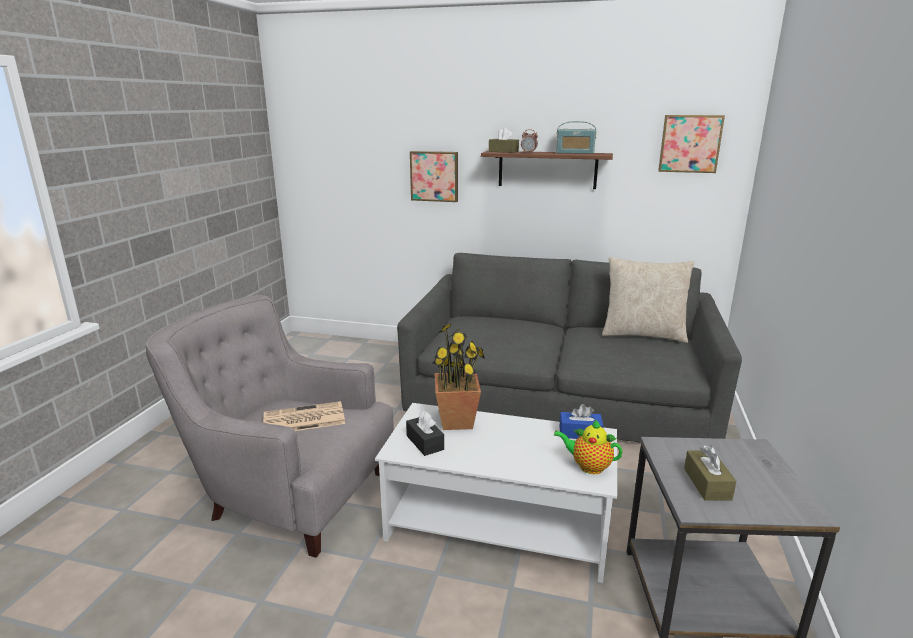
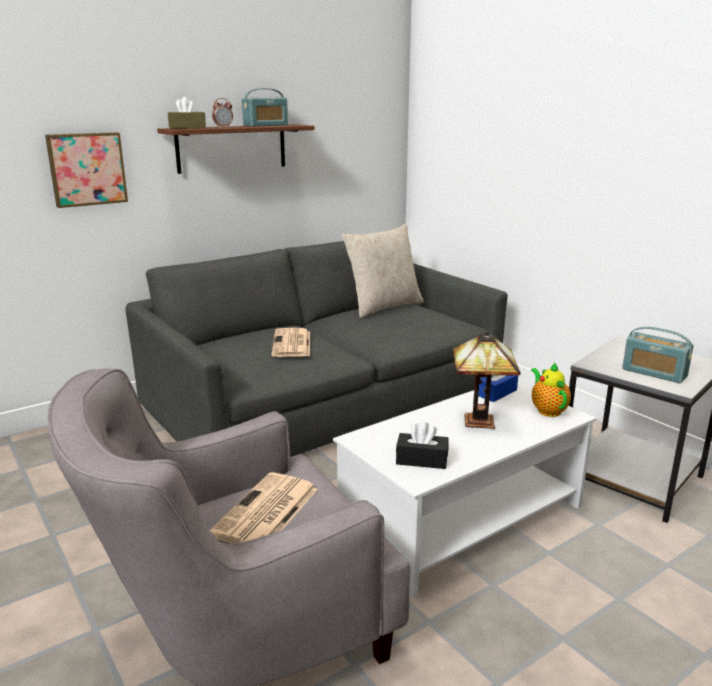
camera: 50 degrees left, 0 degrees up
potted plant [433,323,485,430] -> none
teapot [553,419,623,474] -> teapot turned 105 degrees clockwise [531,362,571,417]
picture [658,115,725,173] -> none
brown tissue box [684,445,736,501] -> radio [622,327,694,383]
none -> newspaper [271,328,310,357]
none -> table lamp [453,331,521,429]

